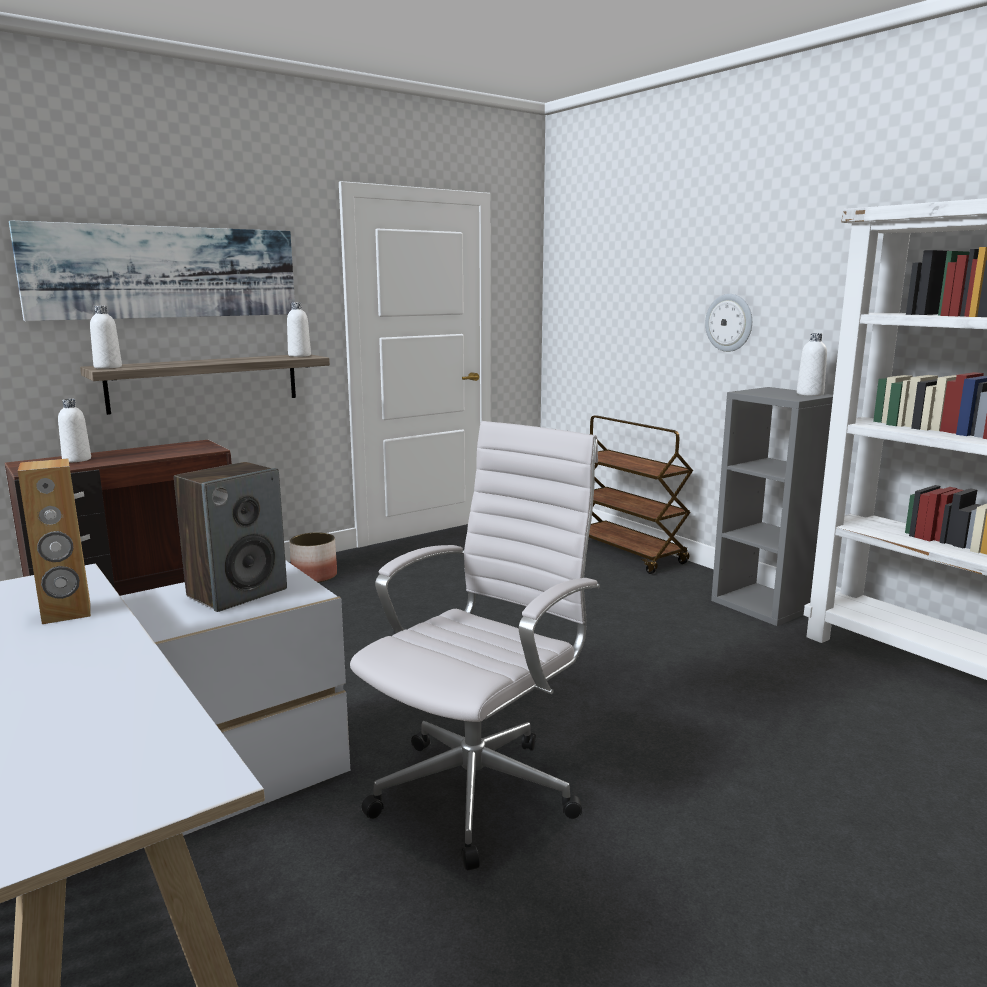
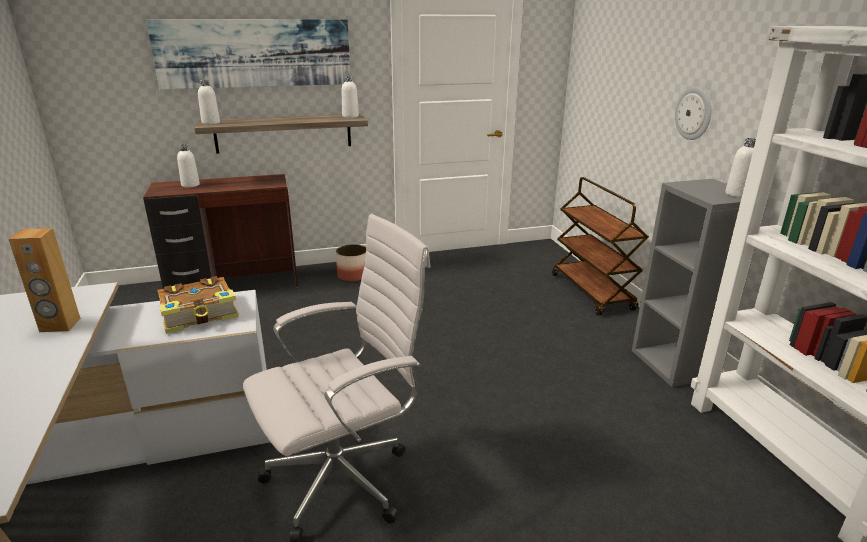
camera: 20 degrees right, 10 degrees up
speaker [174,462,287,612] -> book [157,276,239,334]

